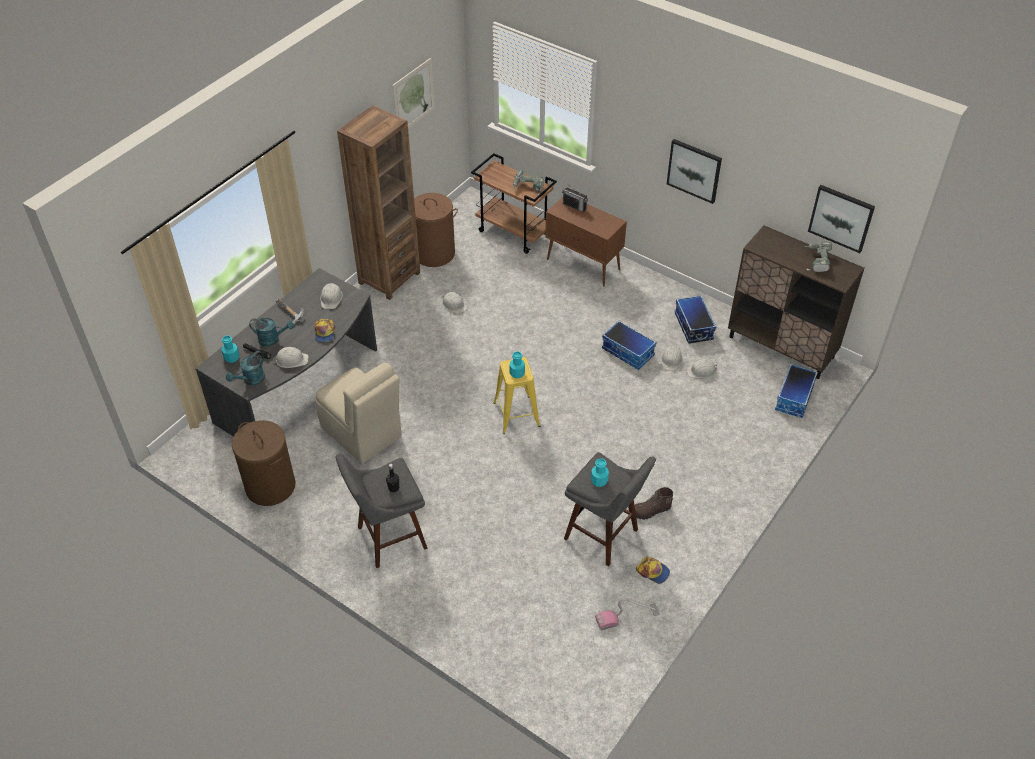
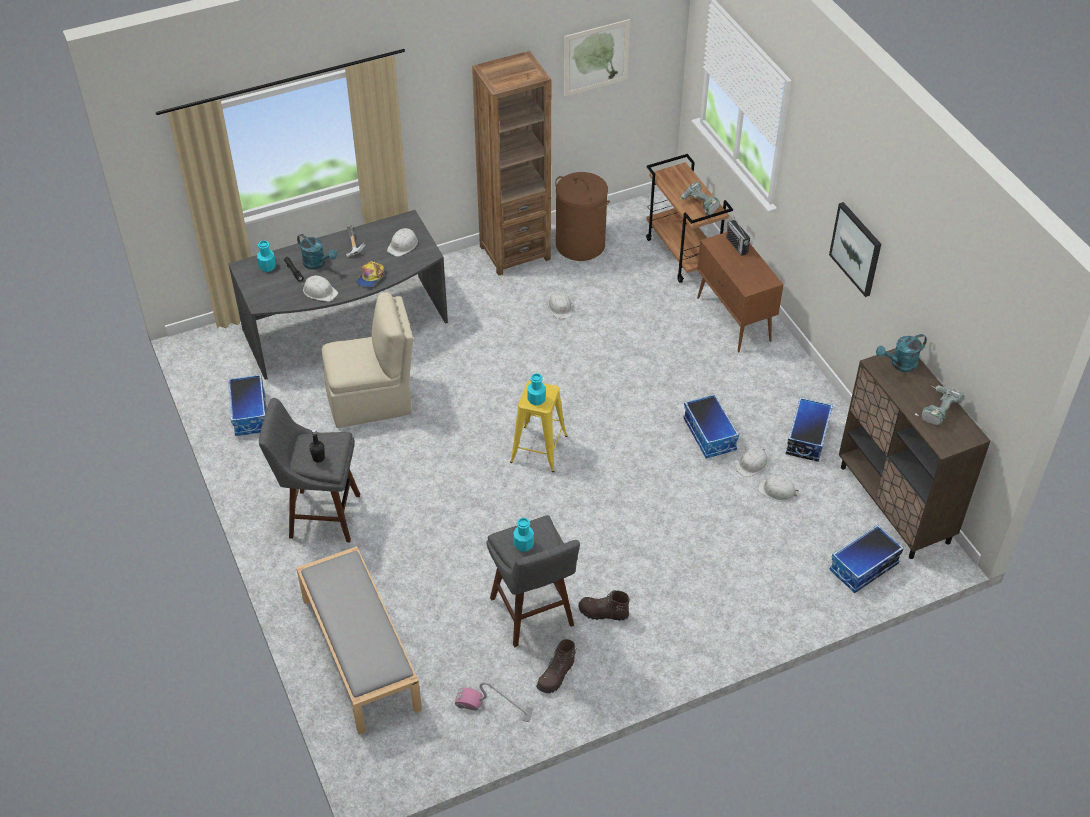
camera: 30 degrees right, 0 degrees up
turquoise watering can [226,351,265,385] -> turquoise watering can moved to [876,334,927,372]
brown laundry basket [232,420,296,506] -> storage box [228,374,266,436]
beige chair [315,363,401,464] -> beige chair turned 90 degrees counterclockwise [322,292,413,428]
cap [636,557,670,584] -> brown boot [536,639,577,693]
picture [808,185,875,253] -> none
none -> grey bench [296,546,422,735]

